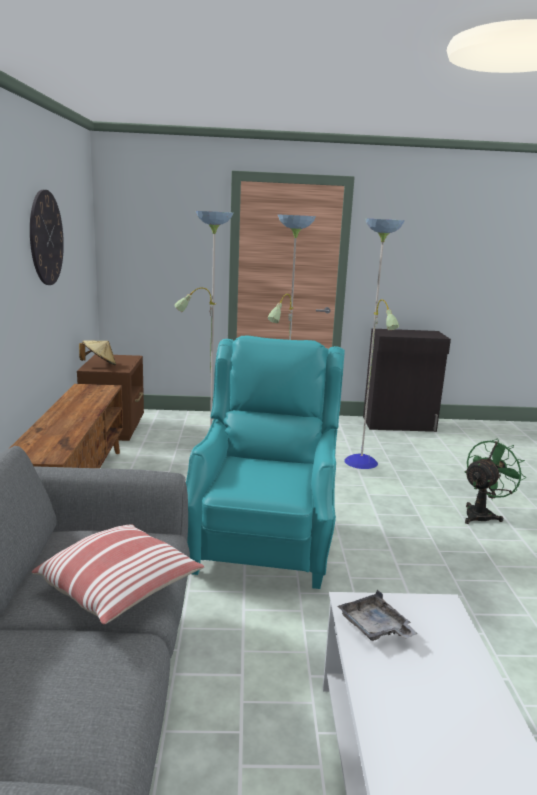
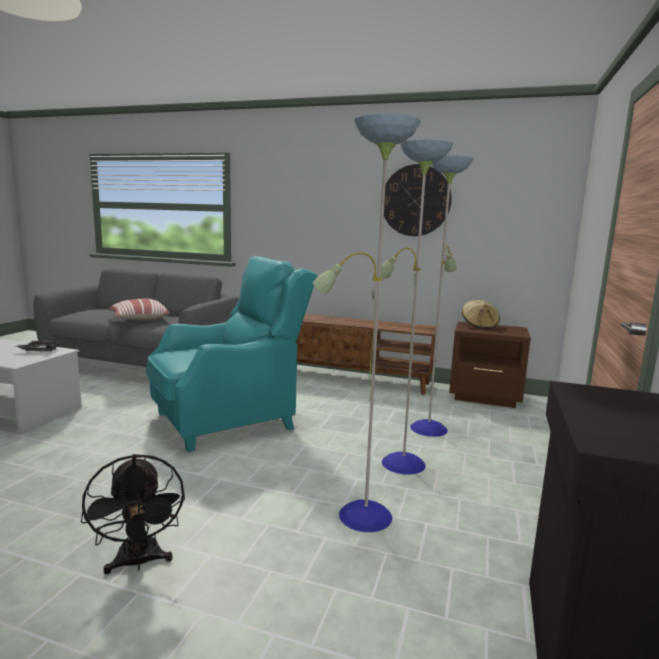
camera: 110 degrees right, 5 degrees down
turquoise armchair [186,335,345,589] -> turquoise armchair turned 60 degrees counterclockwise [146,256,318,452]
green fan [464,439,526,524] -> black fan [81,454,185,574]

